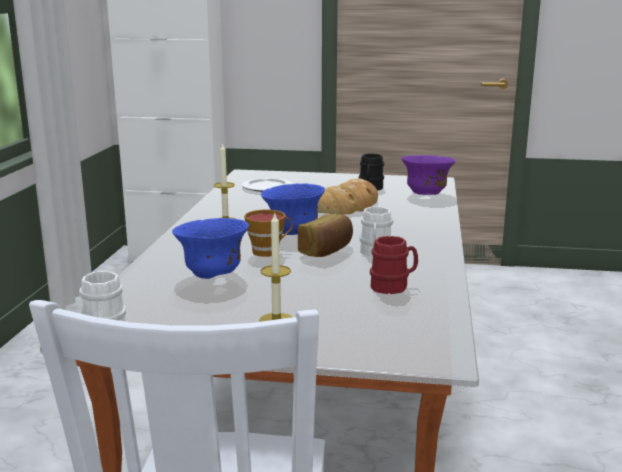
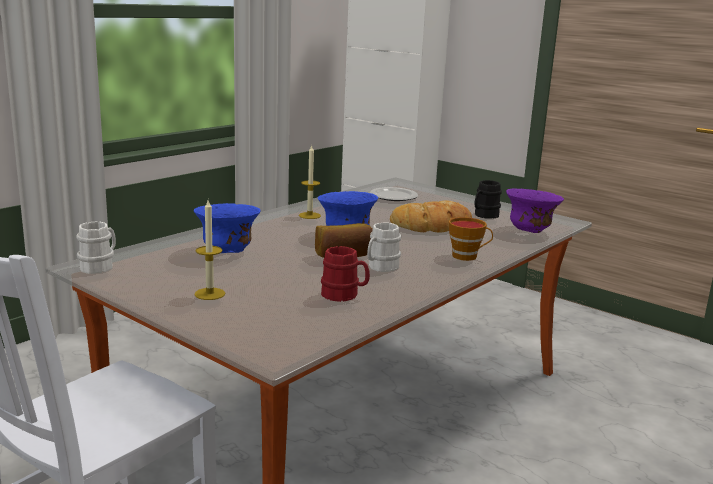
camera: 30 degrees right, 0 degrees up
cup [244,210,293,257] -> cup moved to [449,217,493,261]

